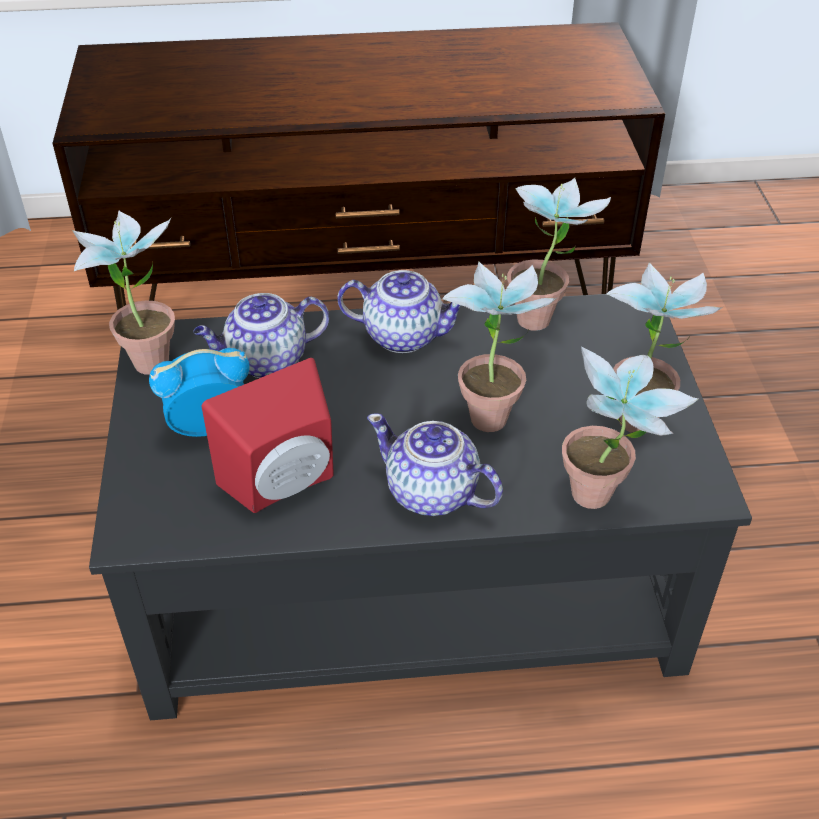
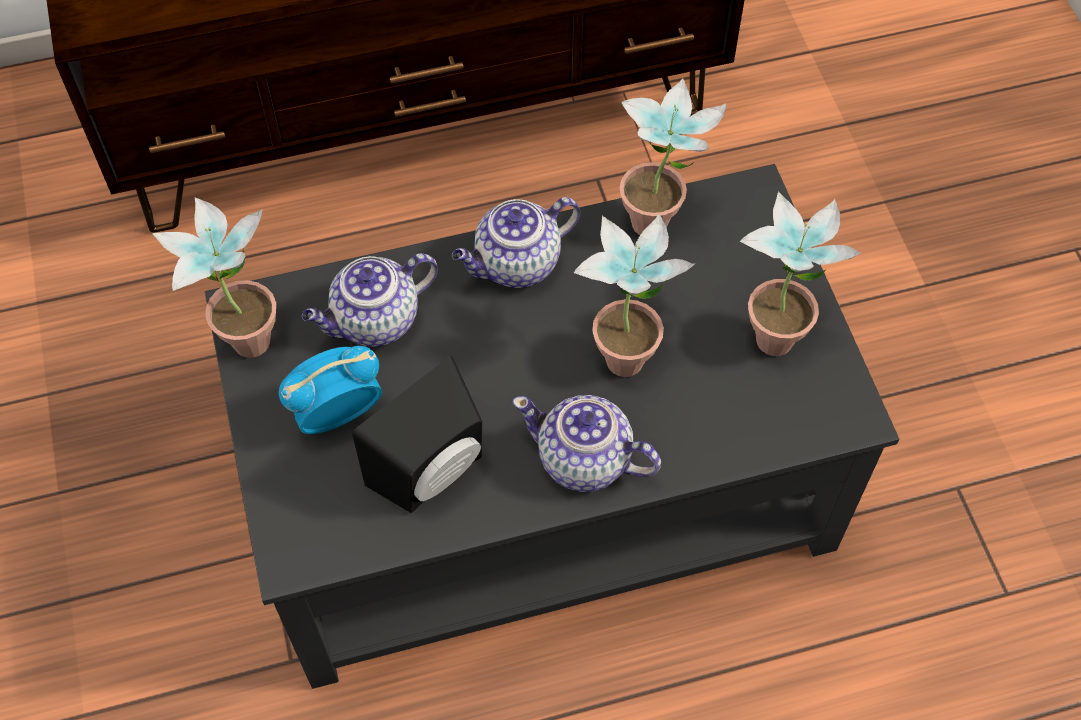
camera: 10 degrees left, 15 degrees up
red speaker [202,358,334,513] -> black speaker [352,356,482,513]
teapot [337,270,461,353] -> teapot turned 150 degrees clockwise [452,197,580,288]
potted plant [562,346,698,509] -> none

